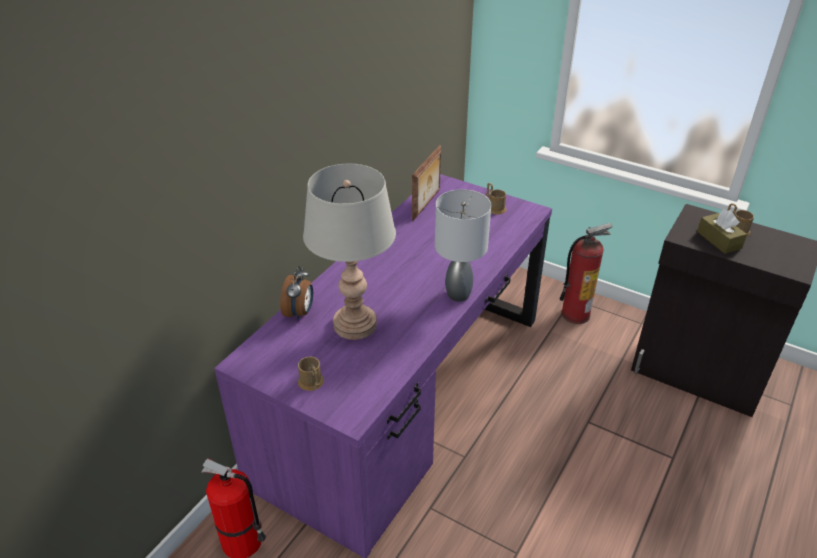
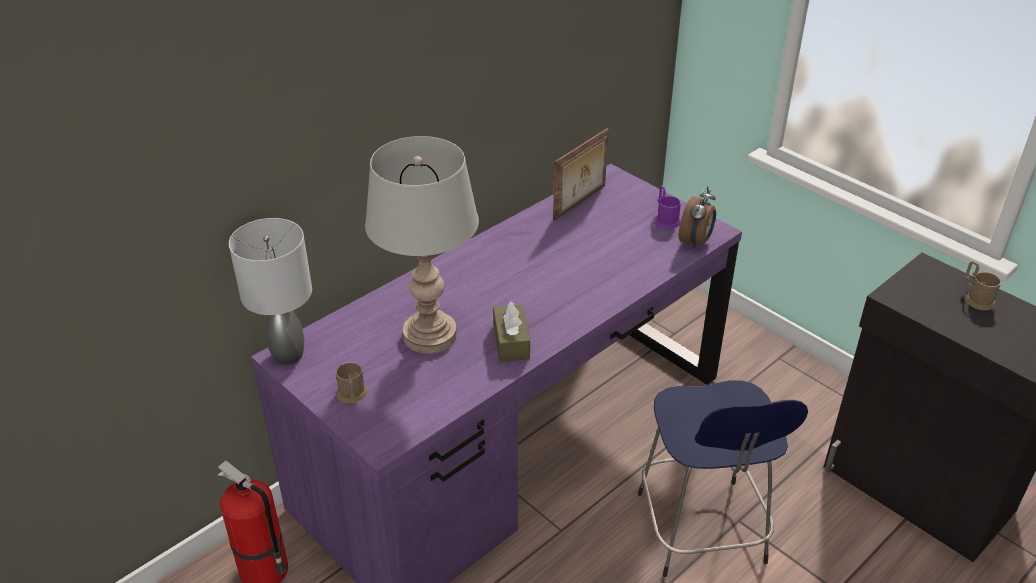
camera: 15 degrees right, 0 degrees up
alarm clock [280,266,313,320] -> alarm clock moved to [679,186,716,248]
grey table lamp [435,189,491,302] -> grey table lamp moved to [229,218,312,365]
brown mug [486,182,506,215] -> purple mug [655,185,681,229]
fire extinguisher [560,223,613,324] -> none
brown tissue box [697,209,747,254] -> brown tissue box moved to [493,301,530,362]
none -> blue stool [638,380,808,577]

